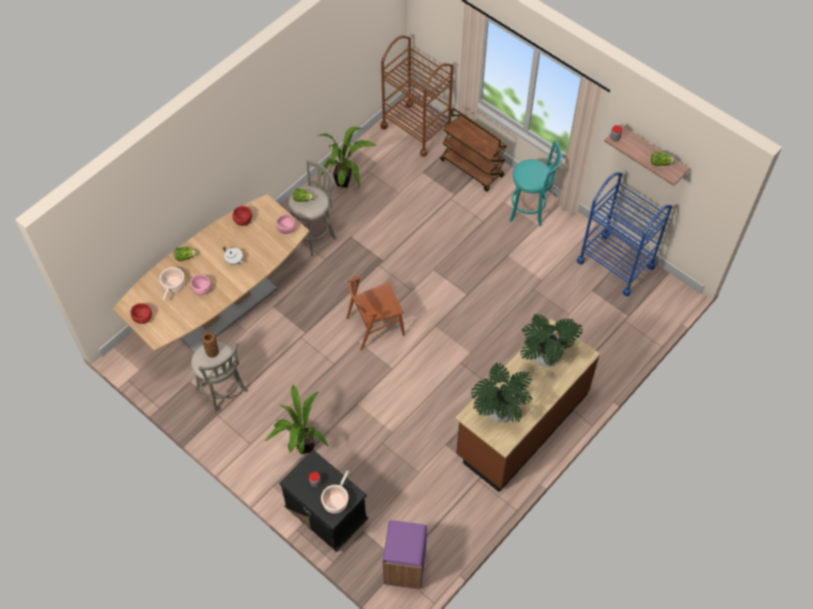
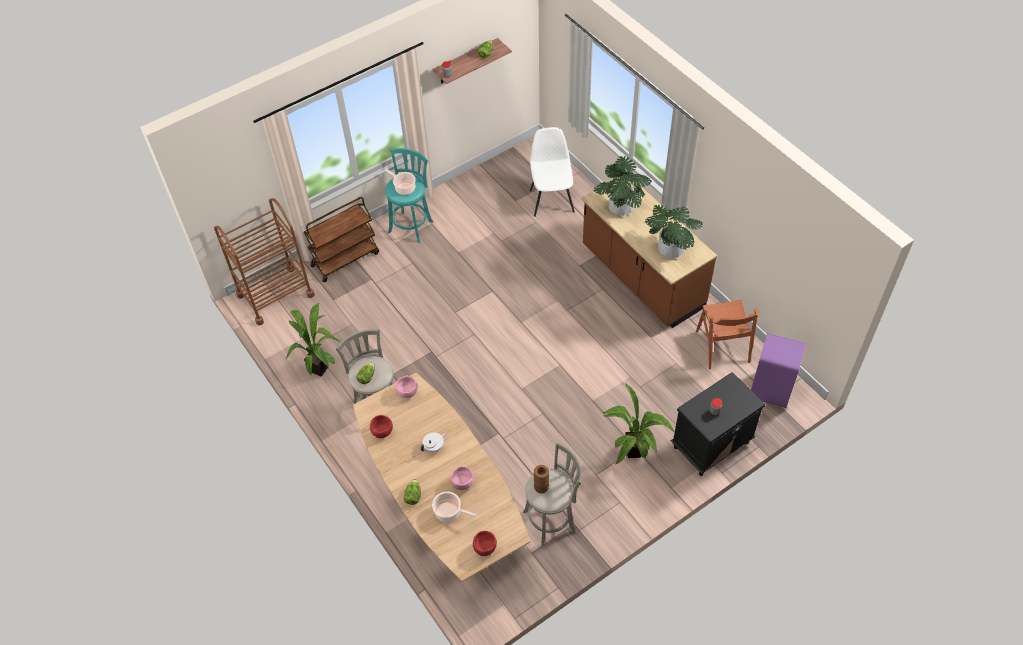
camera: 75 degrees left, 5 degrees down
cooking pot [321,470,349,514] -> cooking pot moved to [384,169,416,195]
brown chair [346,276,405,351] -> brown chair moved to [696,300,760,369]
blue cart [577,172,672,297] -> none
none -> white chair [530,127,575,217]

